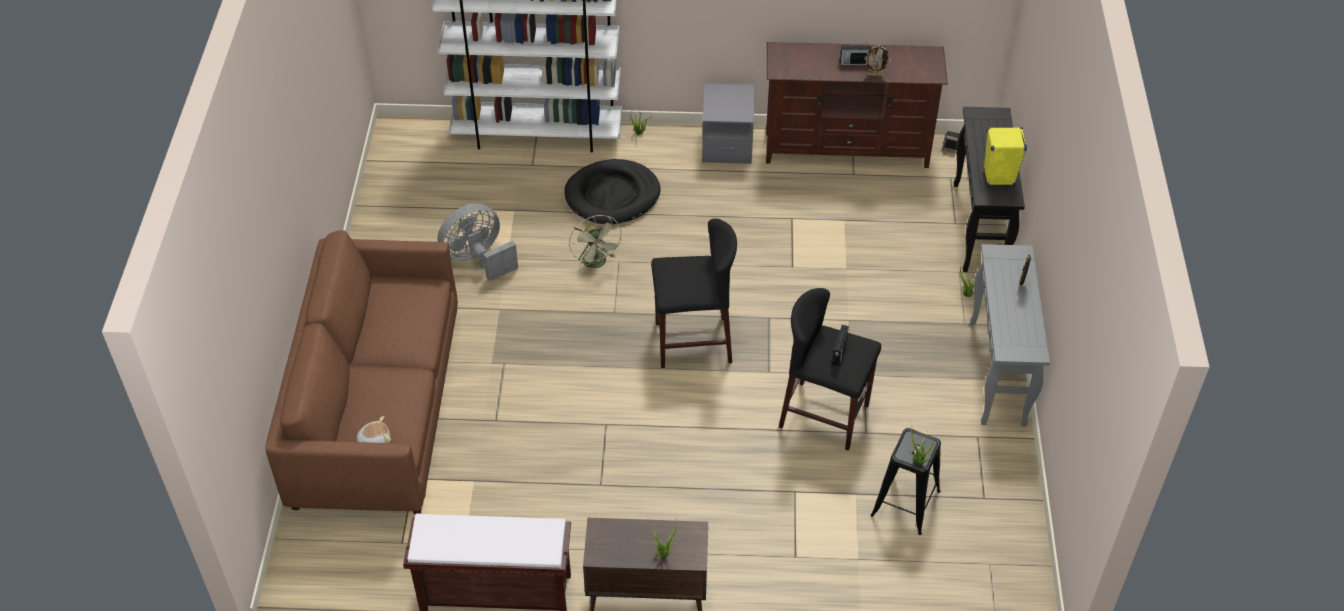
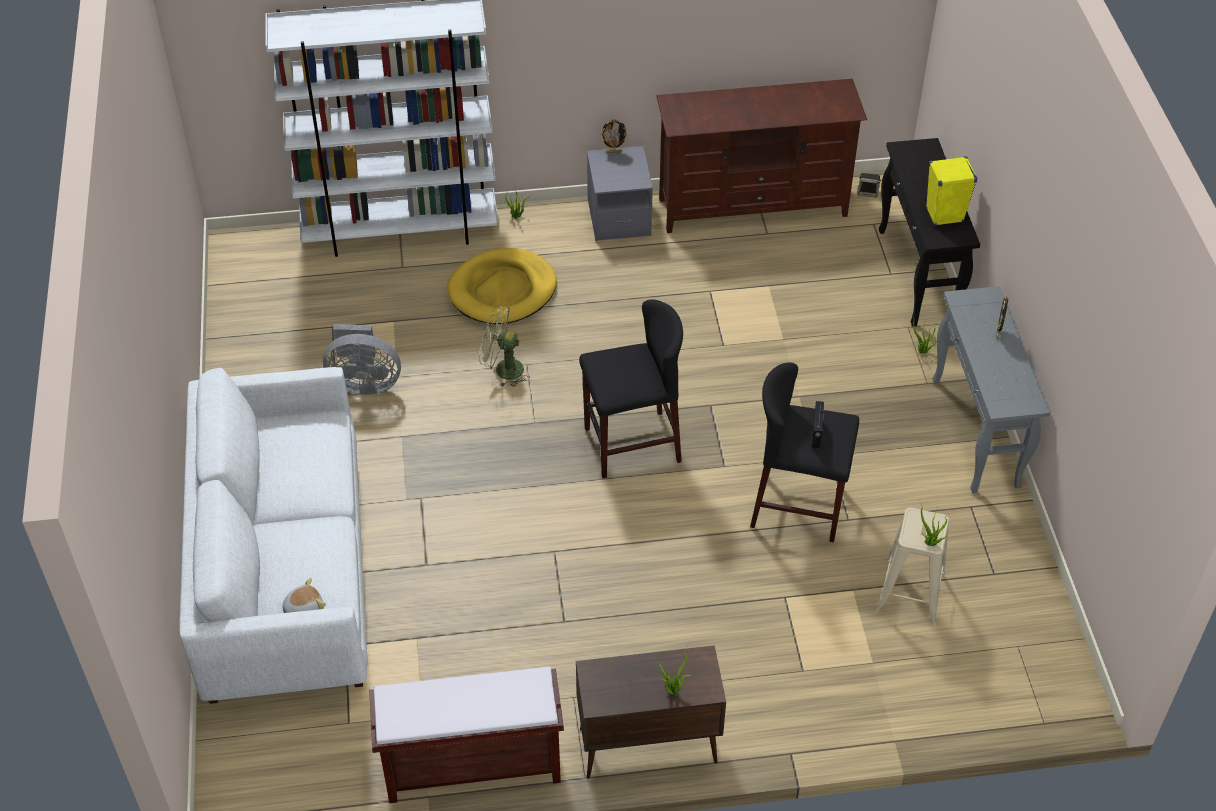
camera: 10 degrees left, 0 degrees up
brown sofa [265,230,458,514] -> white sofa [179,367,368,704]
grey fan [437,203,518,281] -> grey fan turned 135 degrees counterclockwise [323,324,401,395]
black dog bed [565,159,661,224] -> yellow dog bed [447,248,557,324]
green fan [569,215,623,272] -> green fan turned 135 degrees clockwise [479,306,530,387]
radio [840,43,872,65] -> none
picture frame [864,45,891,77] -> picture frame moved to [600,119,628,153]
black stool [871,428,941,535] -> beige stool [875,507,950,626]

